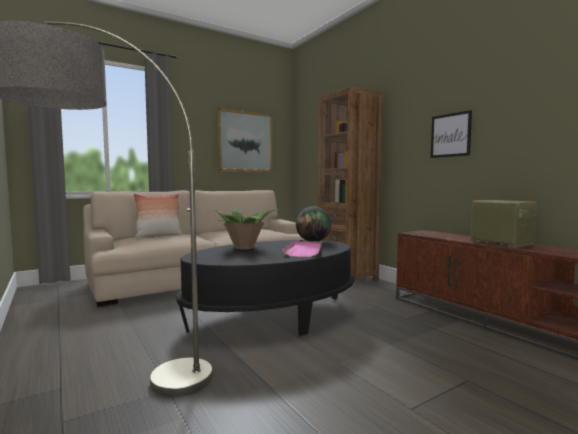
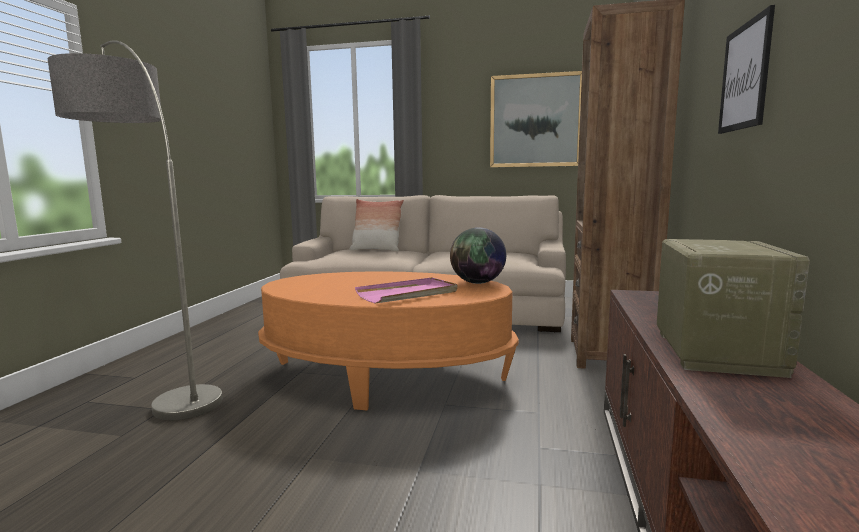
camera: 45 degrees right, 5 degrees up
black coffee table [176,240,355,336] -> orange coffee table [258,271,519,411]
potted plant [216,208,279,249] -> none

